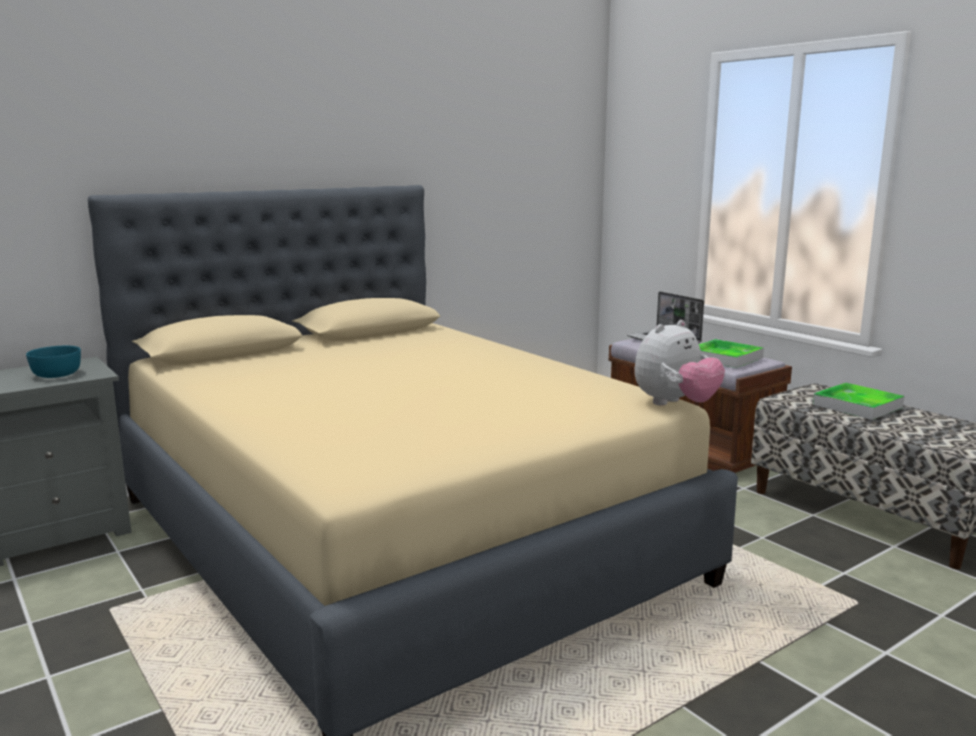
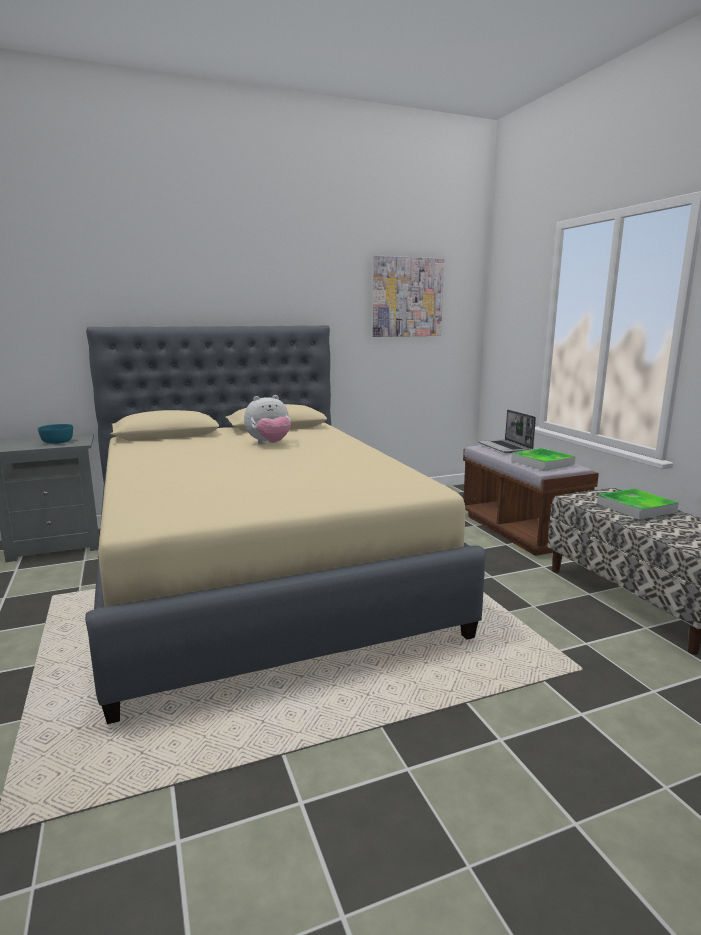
camera: 15 degrees right, 0 degrees up
plush toy [634,320,725,406] -> plush toy moved to [244,395,291,444]
none -> picture [373,256,444,337]

